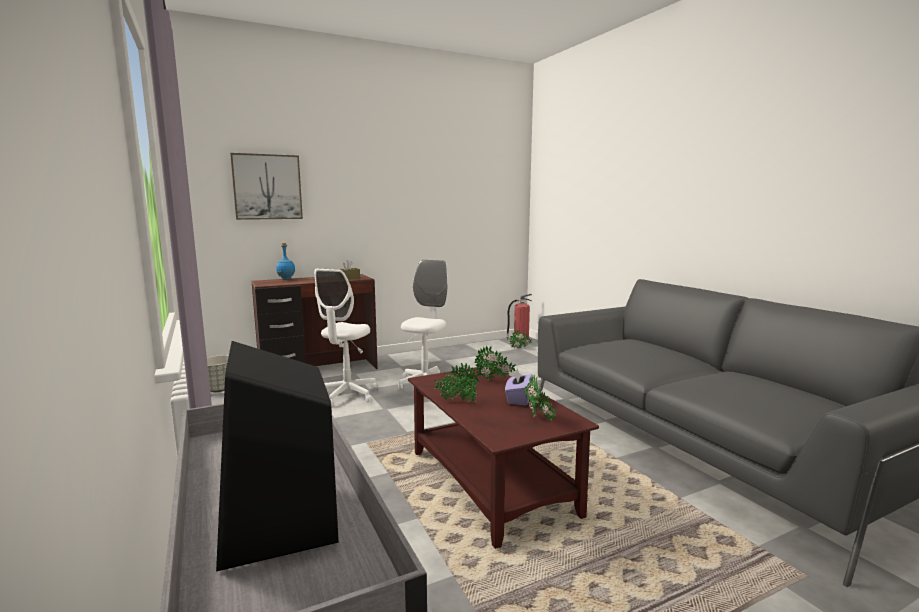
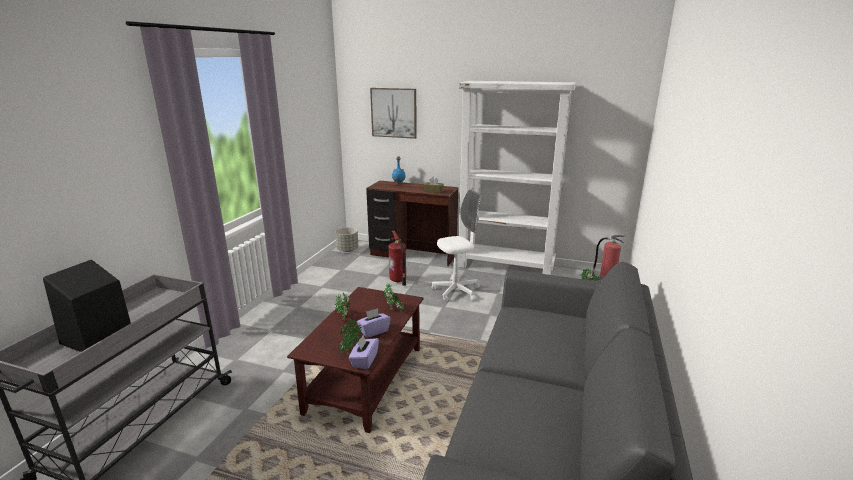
camera: 45 degrees right, 10 degrees up
white office chair [314,268,377,407] -> fire extinguisher [389,231,406,286]
none -> purple tissue box [349,335,379,369]
none -> white bookcase [458,81,576,275]

